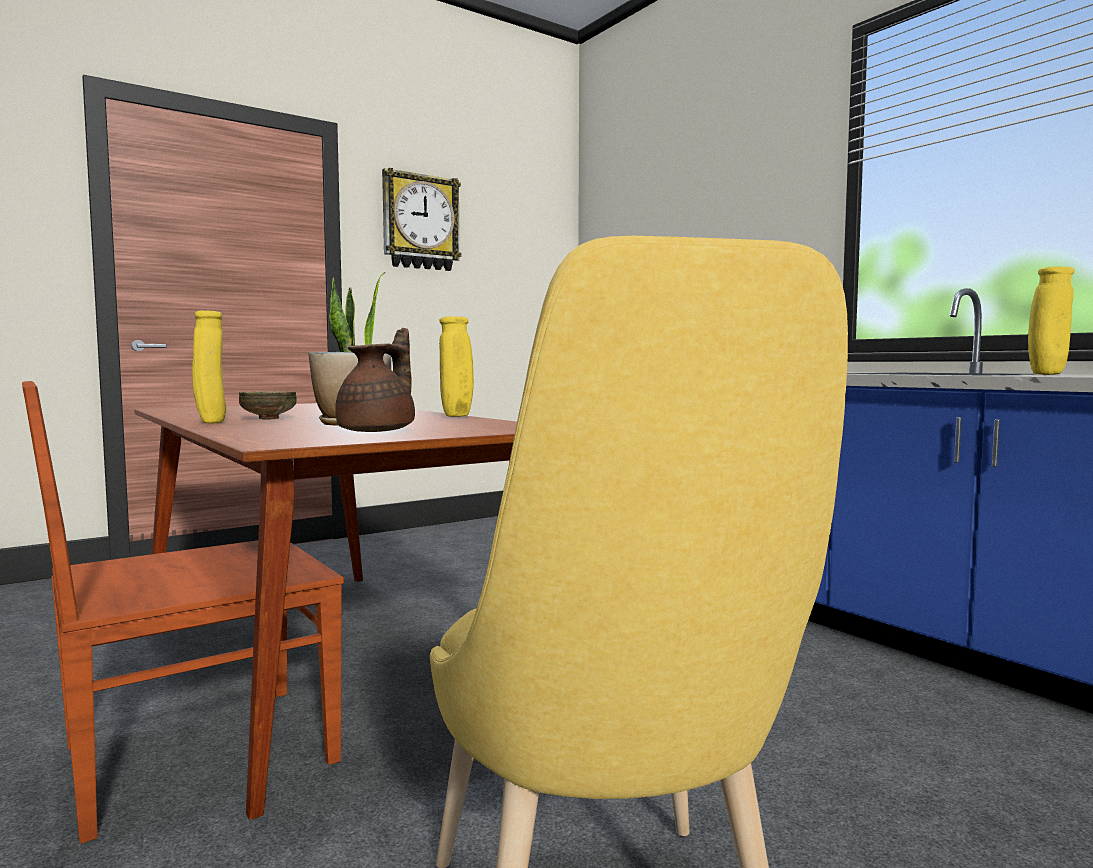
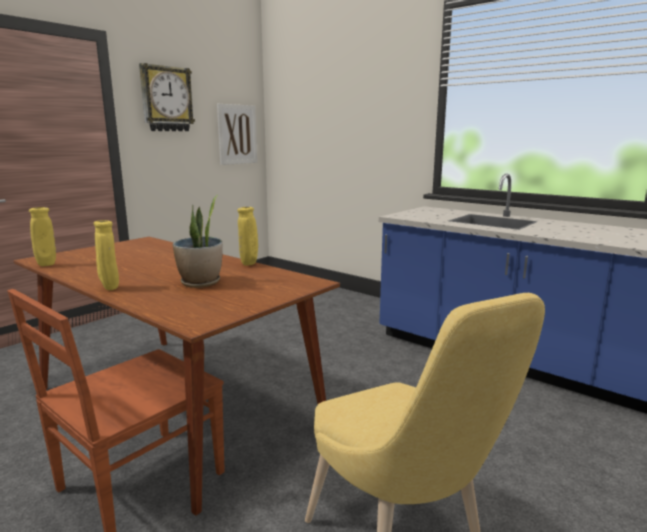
camera: 15 degrees left, 10 degrees up
bowl [239,391,297,420] -> none
brown teapot [335,328,415,432] -> none
yellow vase [1028,266,1075,375] -> yellow vase moved to [29,207,56,266]
none -> picture [217,104,257,165]

